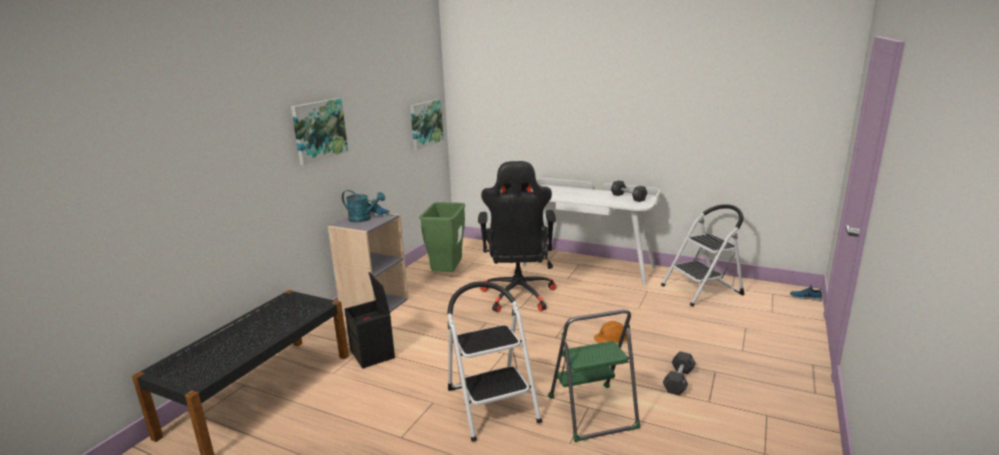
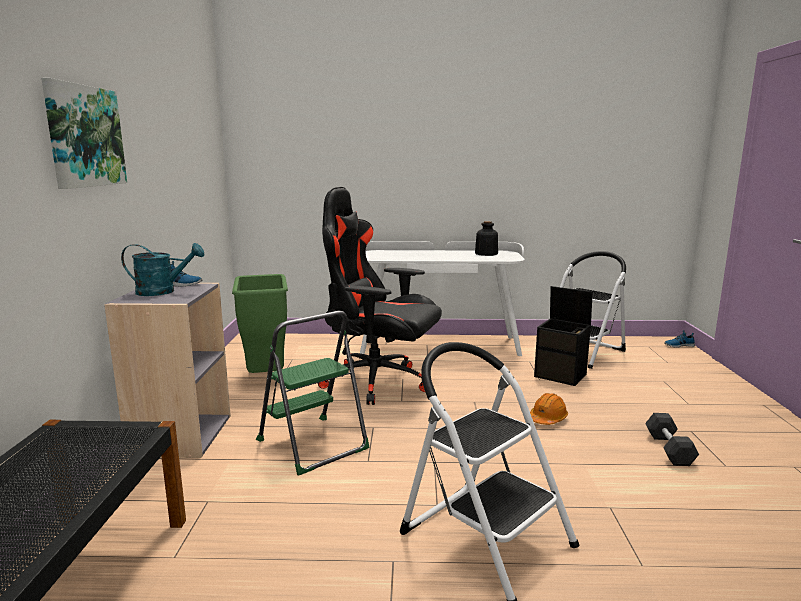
camera: 25 degrees left, 5 degrees down
black storage box [345,272,395,369] -> black storage box moved to [534,286,593,386]
picture [410,99,444,150] -> none
black office chair [478,161,557,312] -> black office chair turned 135 degrees clockwise [317,187,442,405]
green step ladder [548,309,640,442] -> green step ladder moved to [256,311,370,476]
black dumbbell [611,180,647,202] -> bottle [475,221,498,256]

